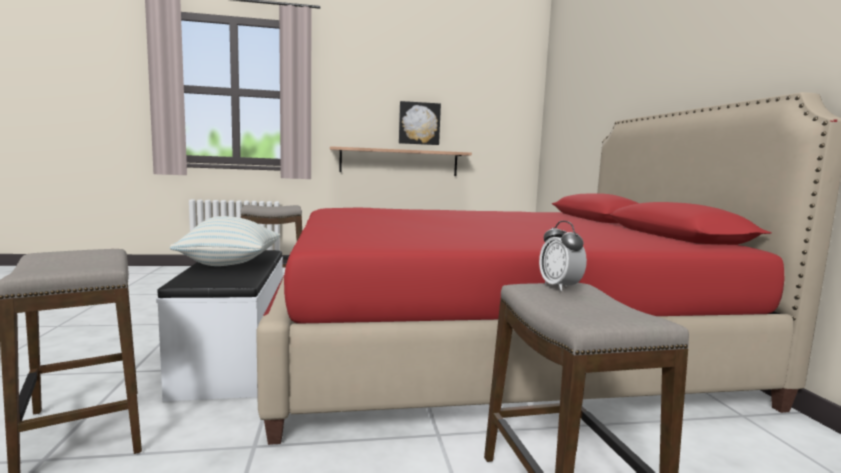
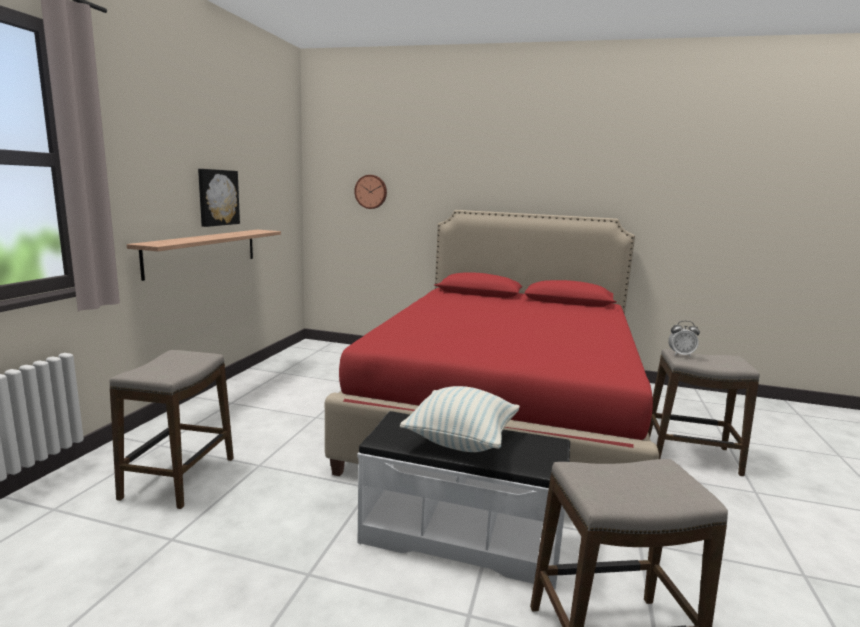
camera: 65 degrees left, 5 degrees up
none -> wall clock [354,175,387,209]

